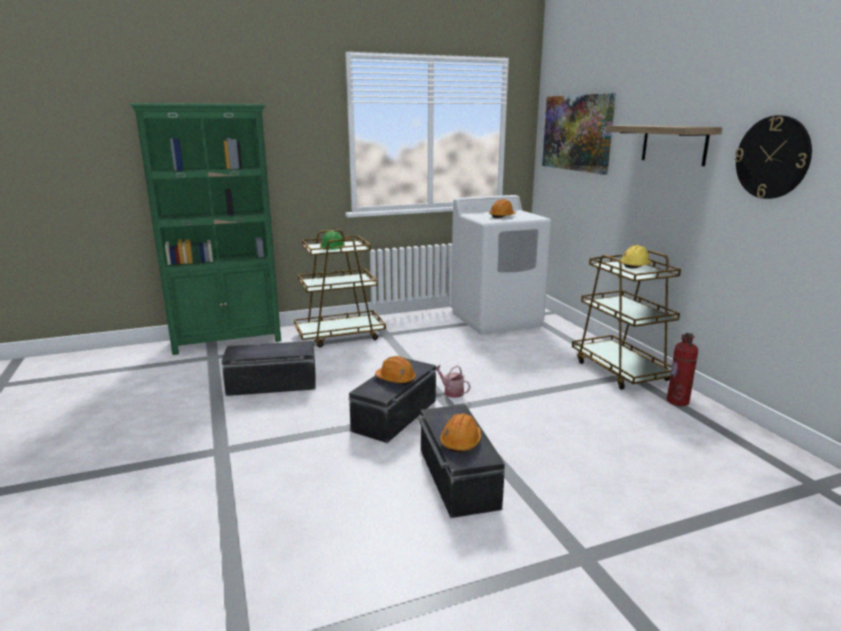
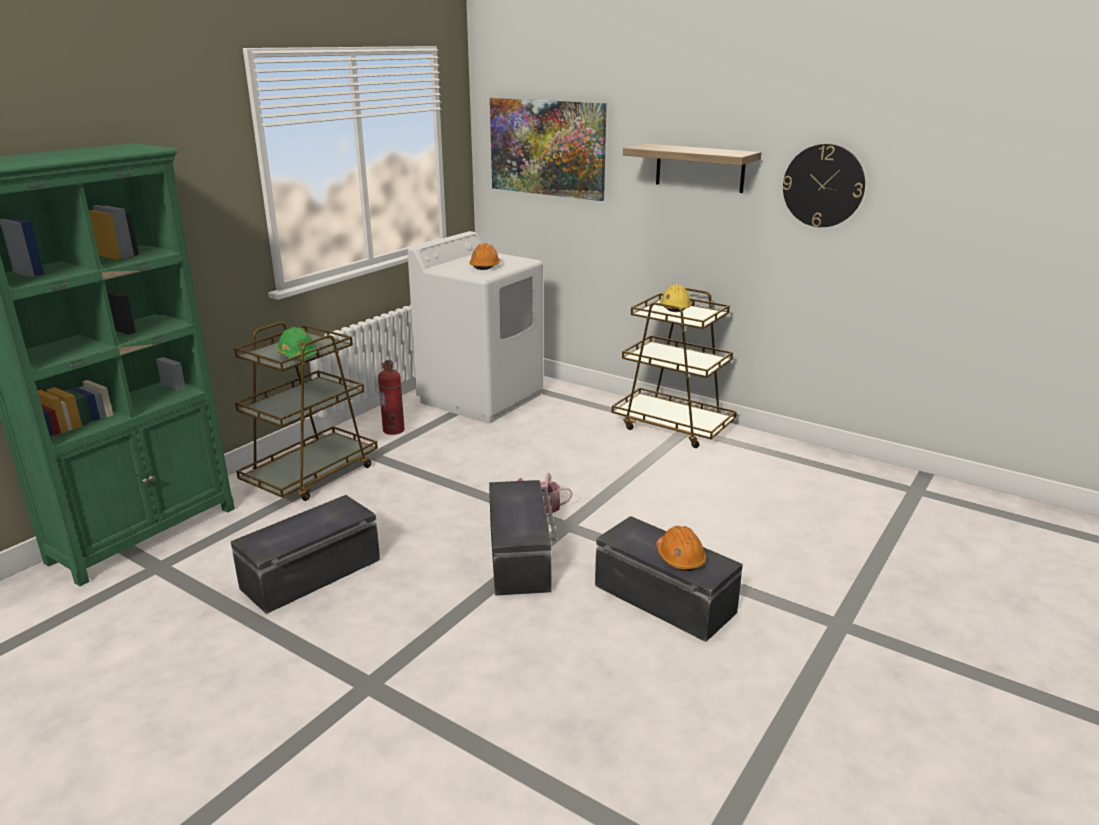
camera: 35 degrees left, 5 degrees up
orange hard hat [375,356,416,385] -> none
fire extinguisher [667,333,698,406] -> fire extinguisher moved to [378,360,405,435]

